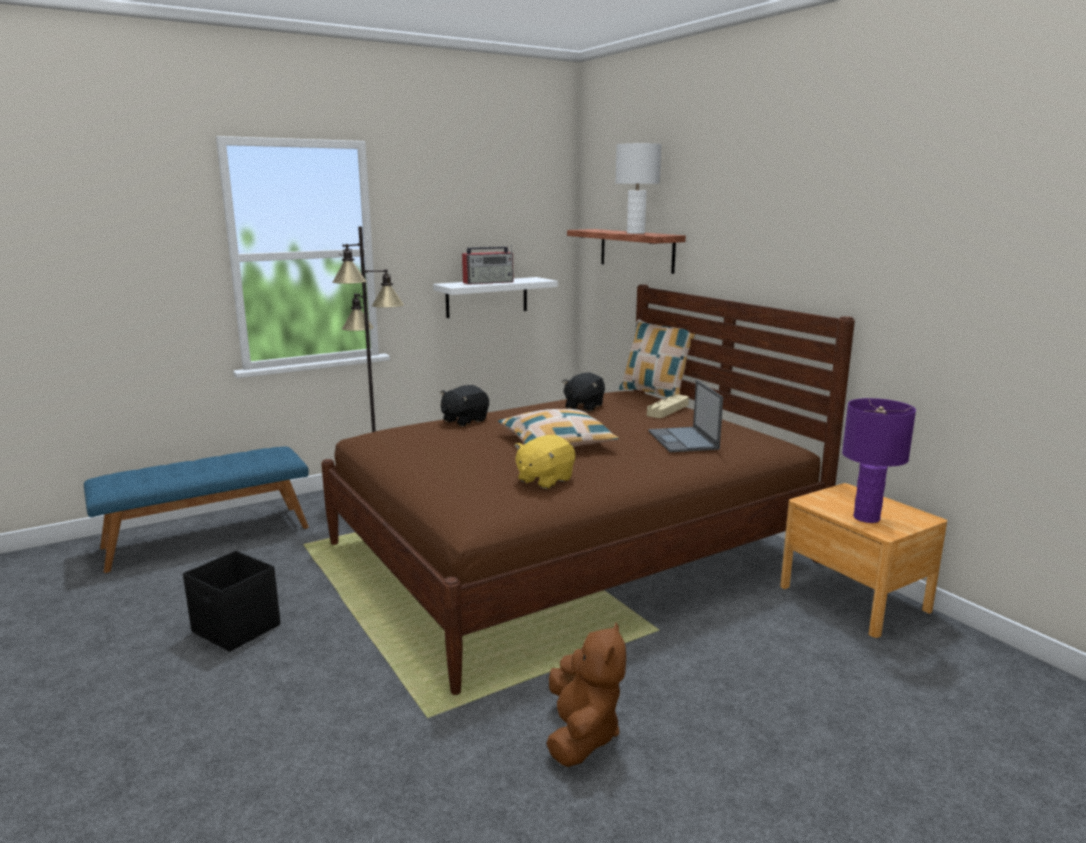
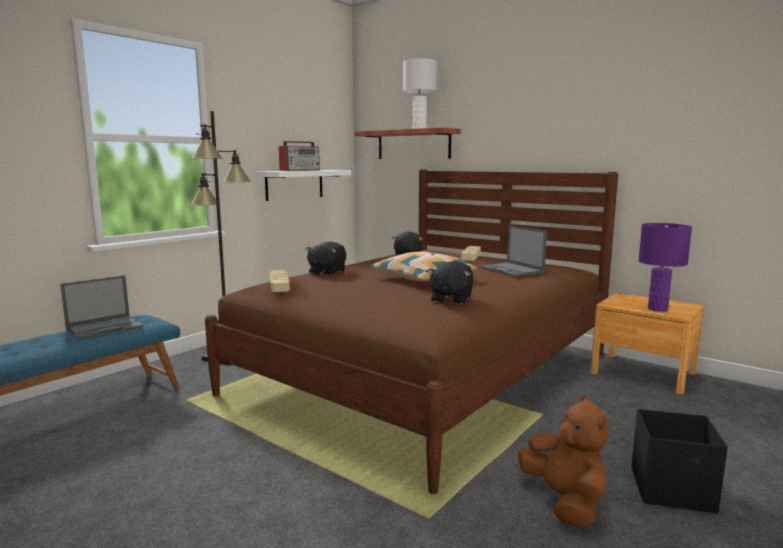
camera: 20 degrees left, 5 degrees down
black storage box [183,551,281,652] -> black storage box moved to [632,409,728,513]
yellow plush toy [514,435,575,489] -> black plush toy [427,261,474,305]
pillow [619,319,696,398] -> none
none -> laptop [60,275,144,340]
none -> beige tray [270,270,290,292]

